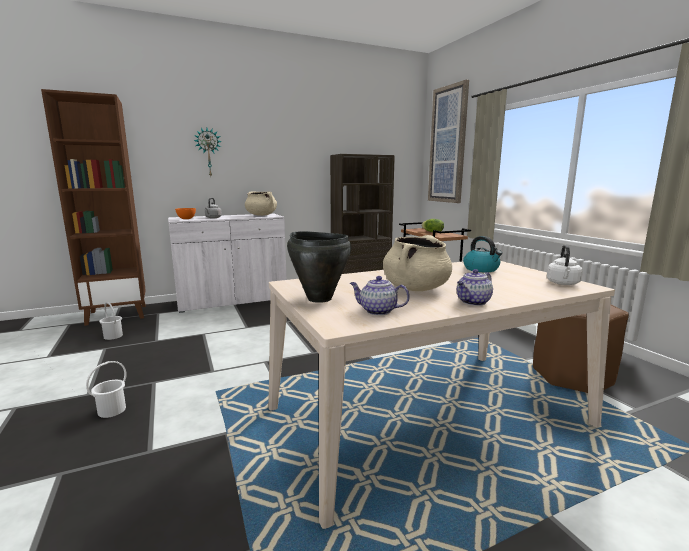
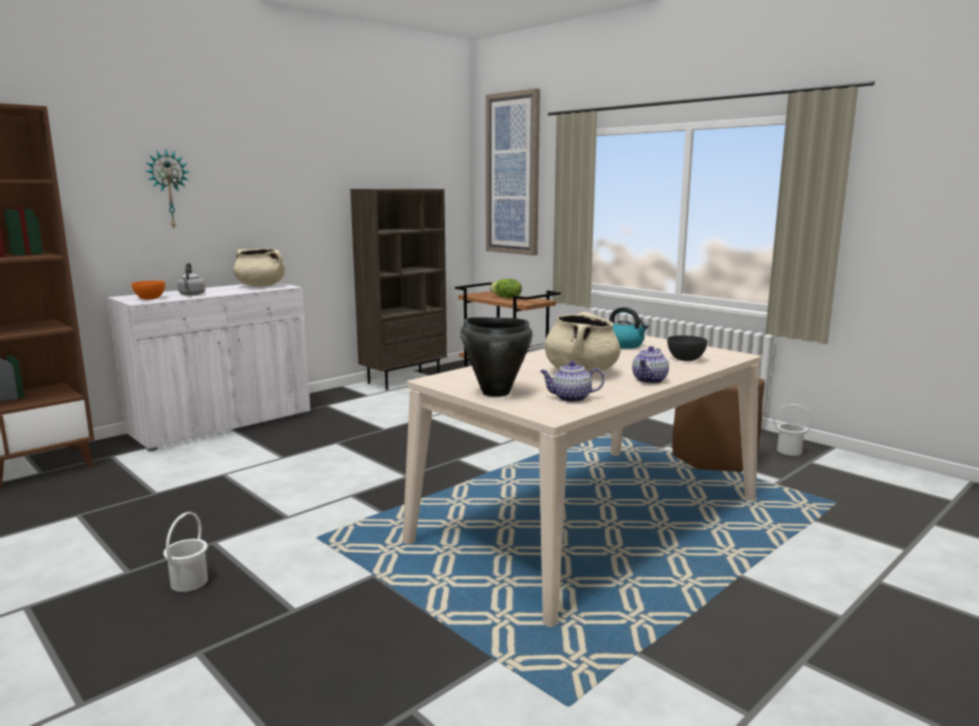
camera: 20 degrees left, 0 degrees up
white bucket [99,302,123,340] -> white bucket moved to [774,404,812,456]
white kettle [547,245,583,285] -> none
none -> grey bowl [667,335,708,361]

